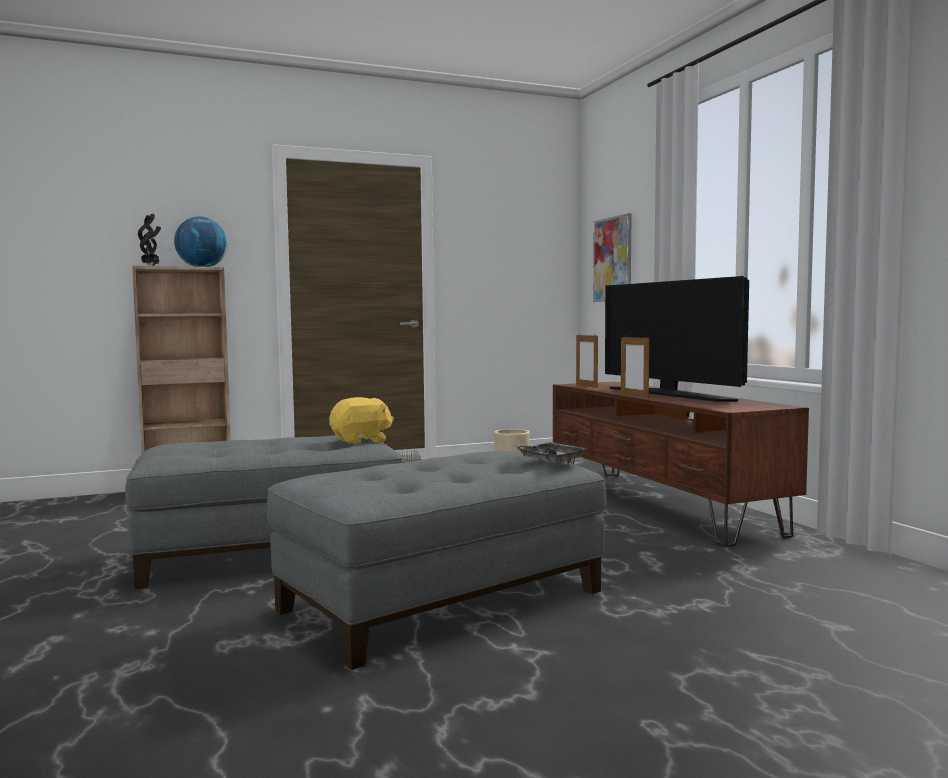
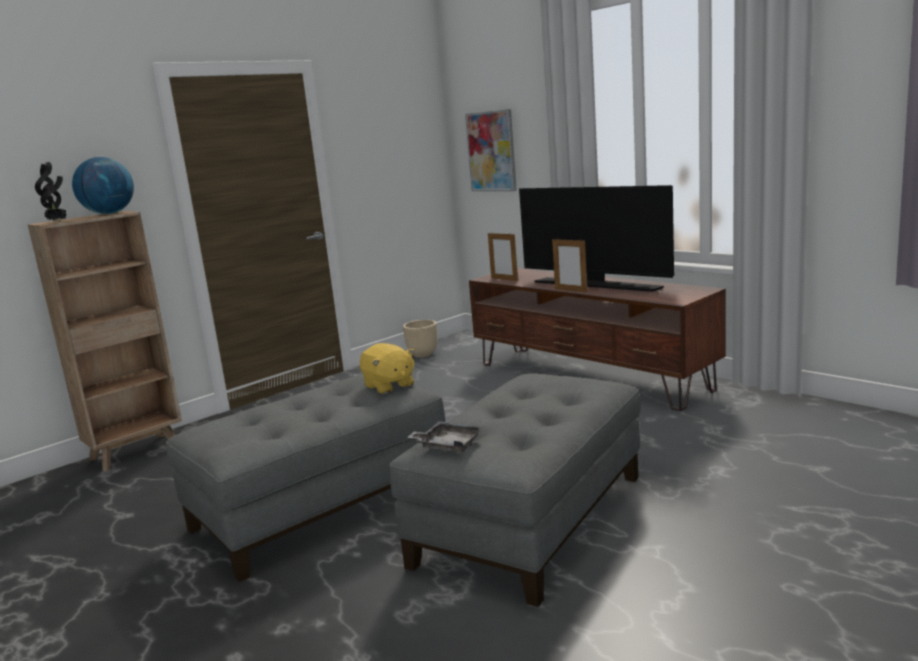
camera: 20 degrees left, 10 degrees up
yellow plush toy [329,397,394,445] -> yellow plush toy turned 105 degrees clockwise [360,343,415,394]
grey tray [514,442,586,463] -> grey tray moved to [407,421,483,453]

